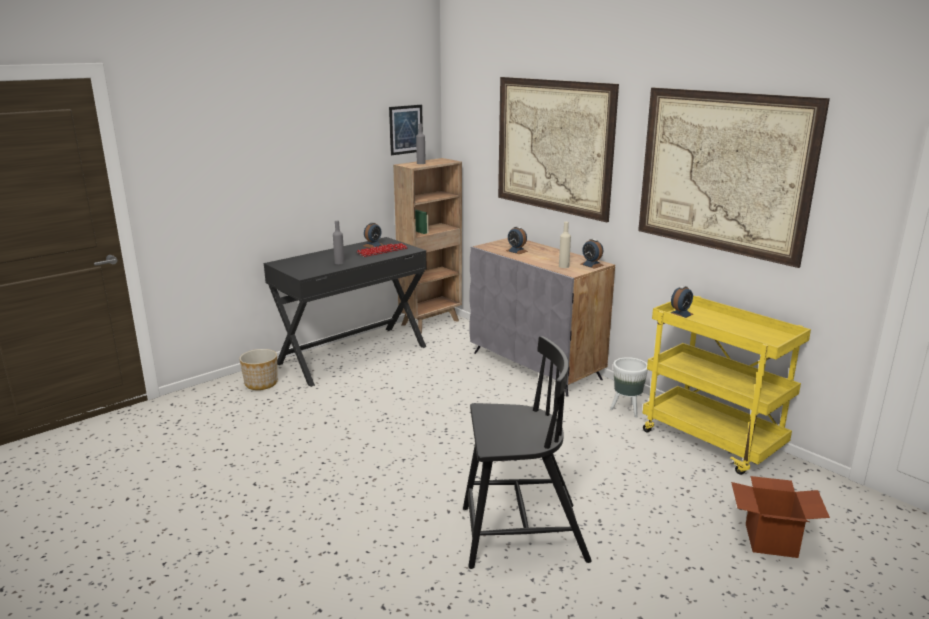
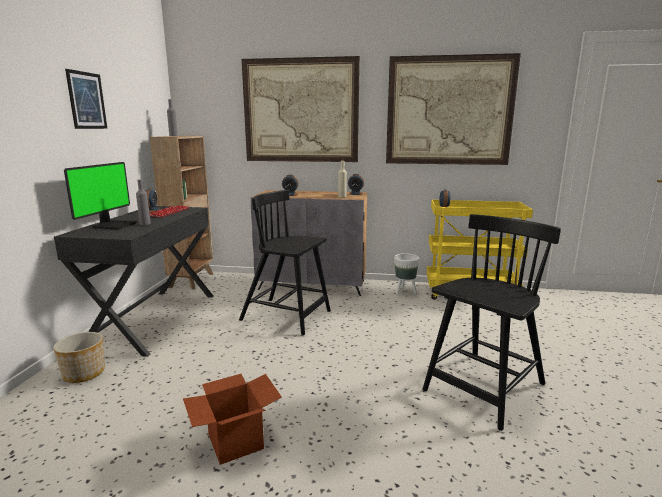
camera: 40 degrees left, 5 degrees down
picture [389,105,423,155] -> picture moved to [65,69,107,129]
cardboard box [731,476,830,558] -> cardboard box moved to [183,374,282,465]
none -> monitor [64,162,137,230]
none -> black chair [239,190,331,335]

